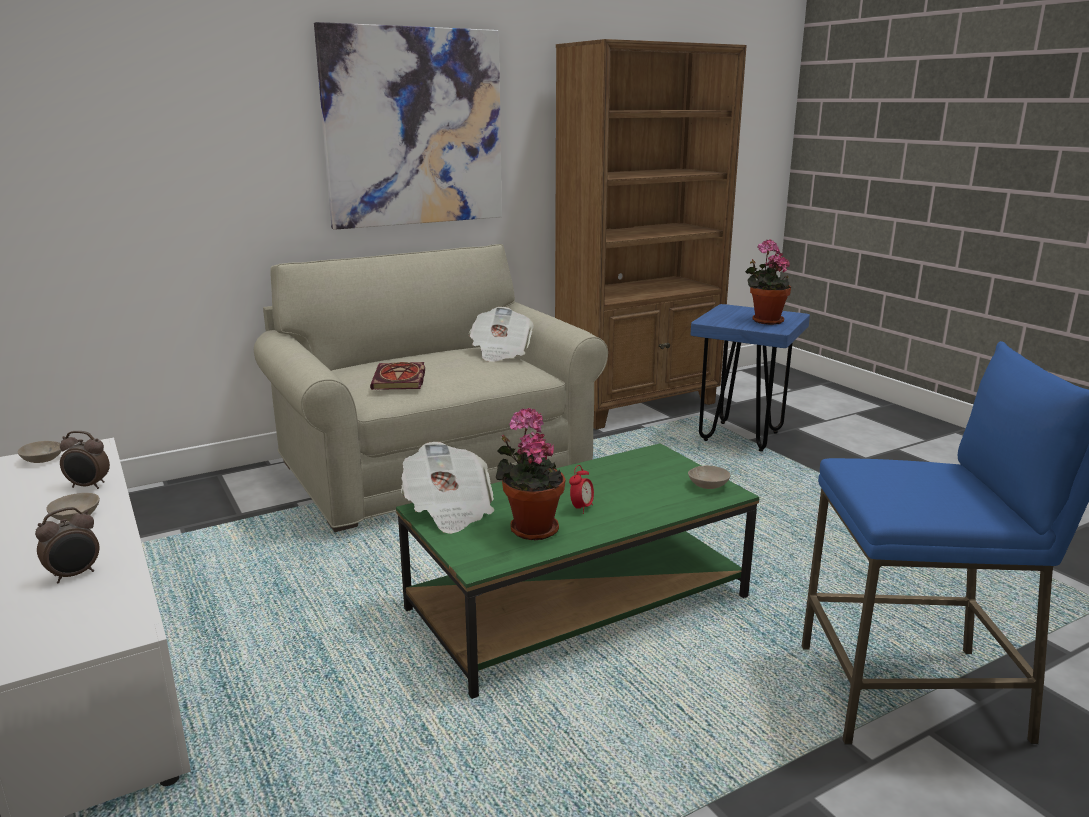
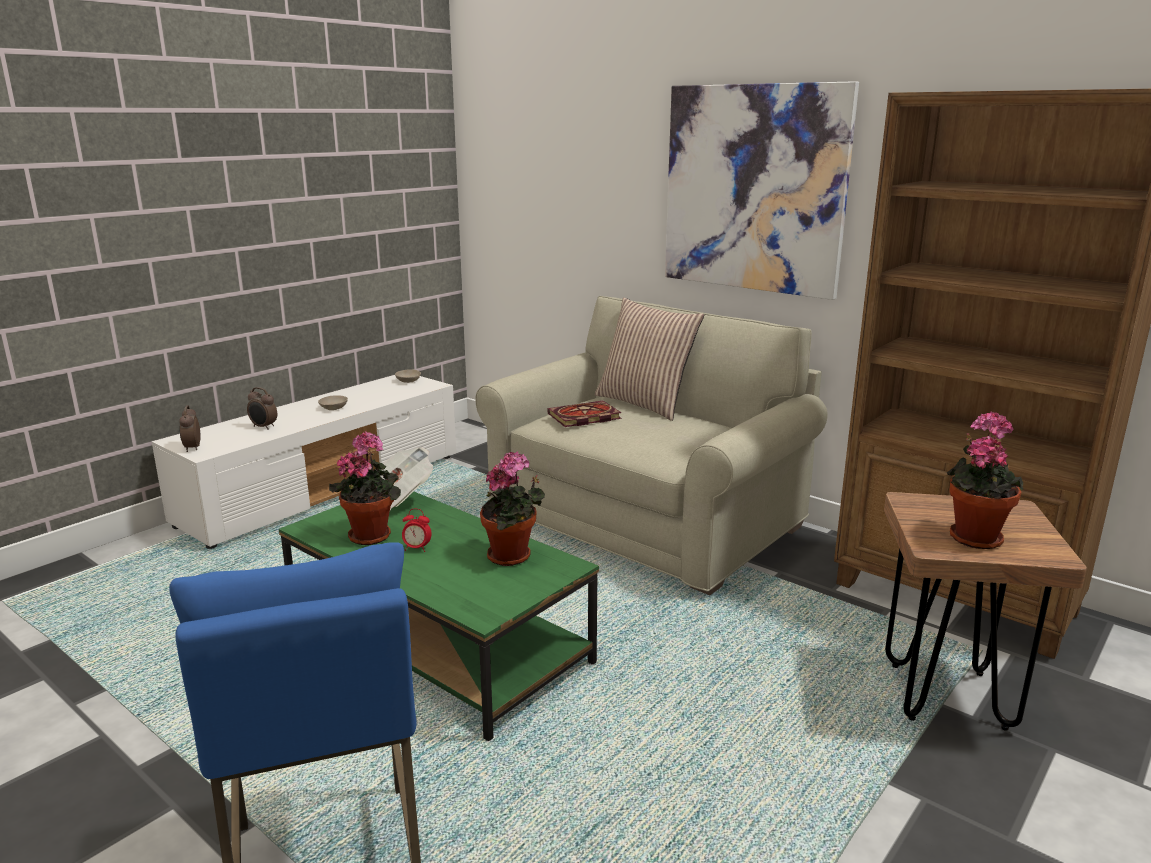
camera: 70 degrees right, 0 degrees up
alarm clock [60,431,110,489] -> alarm clock moved to [179,405,200,452]
newspaper [469,307,534,362] -> none
beige bowl [688,465,730,489] -> none
blue stool [691,304,810,451] -> brown stool [884,492,1087,731]
none -> potted plant [480,451,545,566]
none -> pillow [595,298,704,421]

